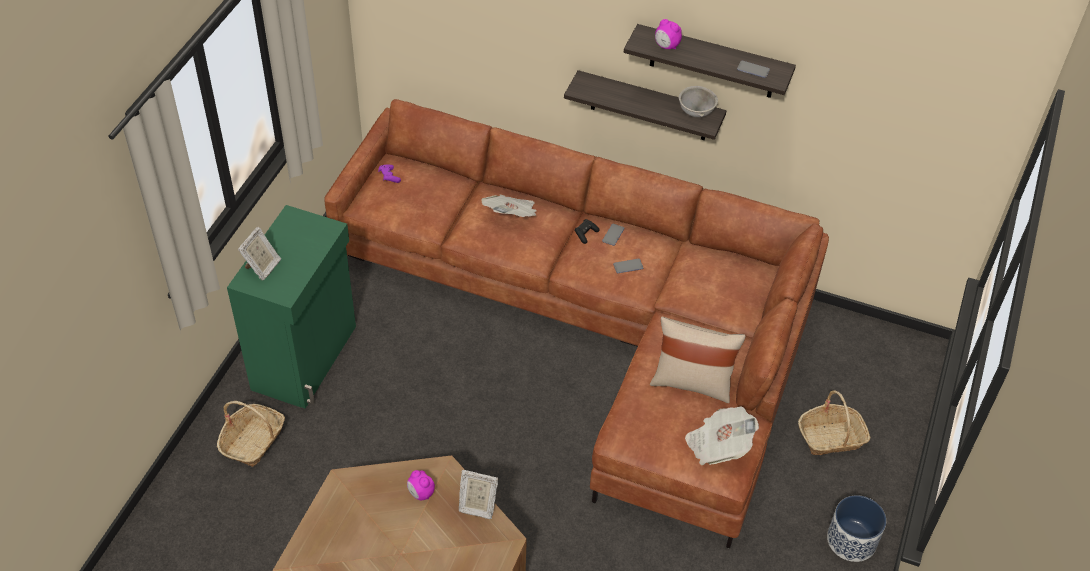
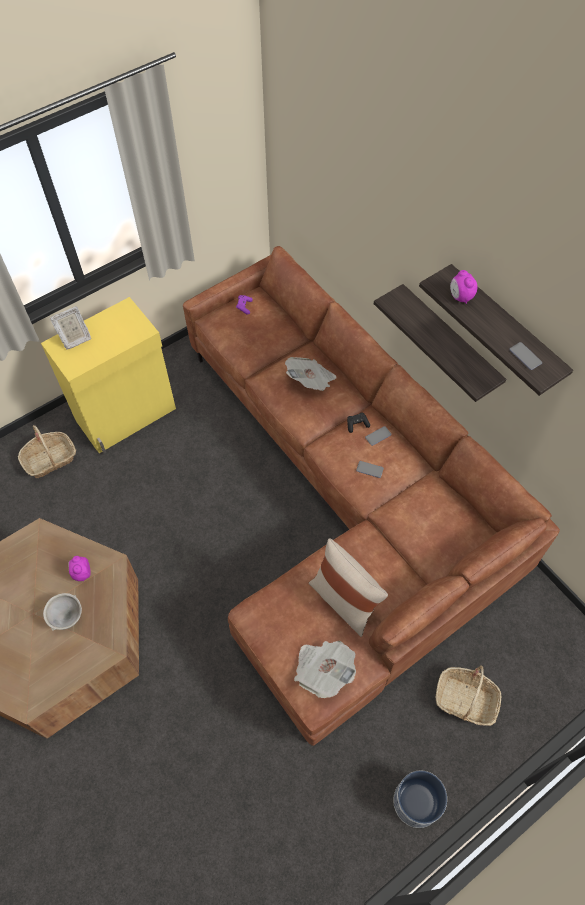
camera: 35 degrees right, 10 degrees up
green cabinet [227,205,356,409] -> yellow cabinet [41,297,176,454]
picture frame [459,470,498,519] -> none
grey bowl [679,86,718,117] -> grey bowl moved to [43,593,82,631]

